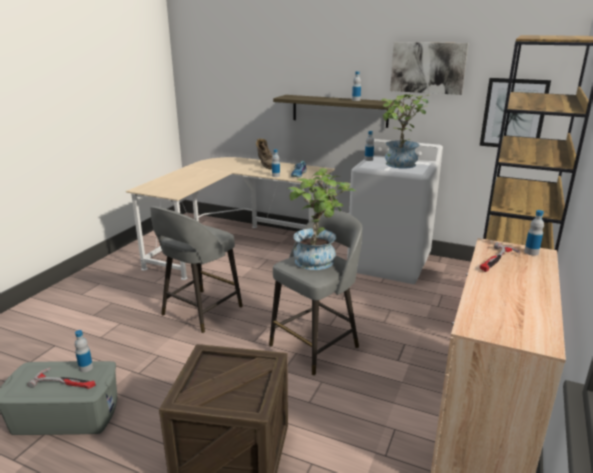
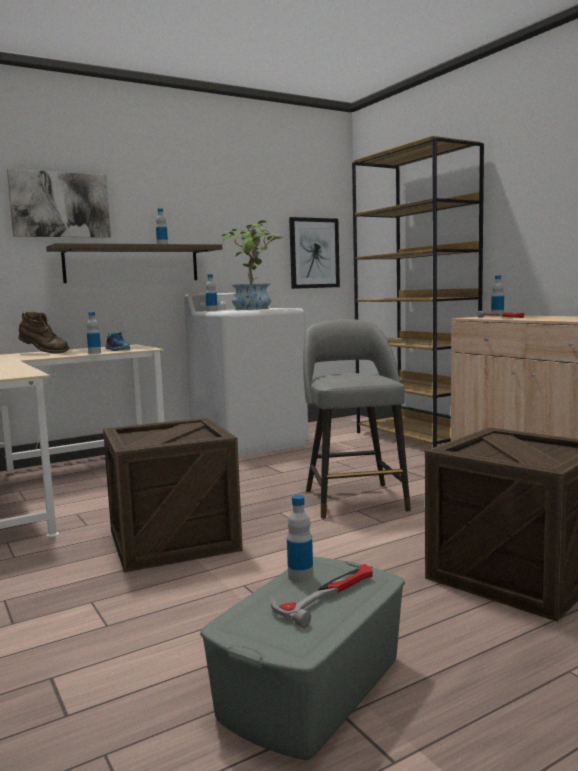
camera: 55 degrees left, 15 degrees down
grey stool [150,206,243,333] -> crate [103,417,243,573]
potted plant [286,168,357,270] -> none
picture [390,42,468,95] -> picture moved to [7,169,111,238]

